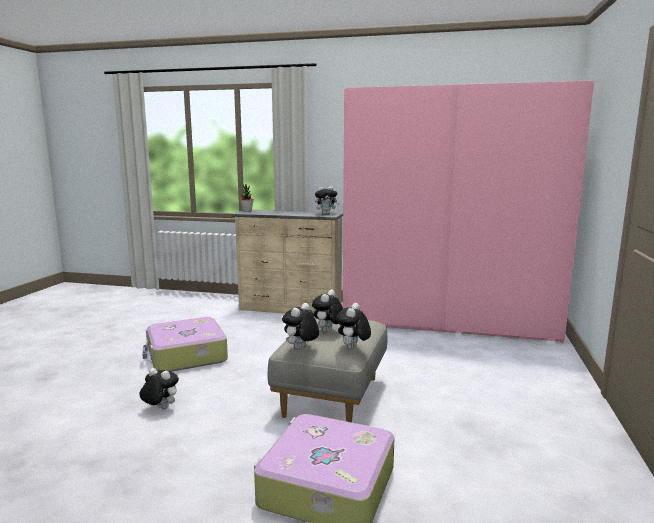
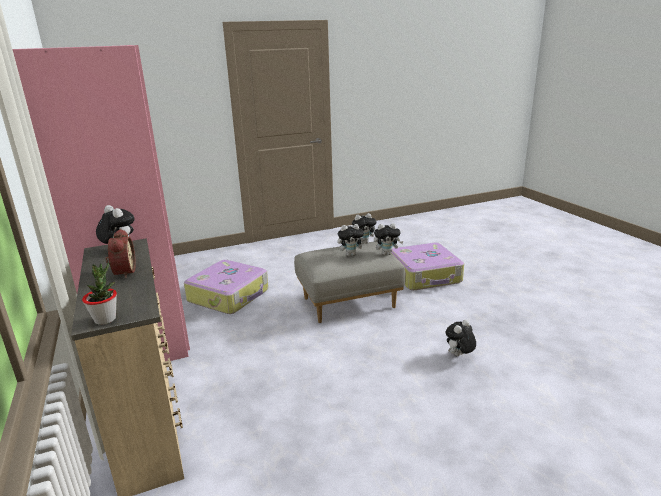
camera: 125 degrees left, 10 degrees up
plush toy [139,368,179,409] -> plush toy turned 60 degrees clockwise [445,319,476,356]
suitcase [142,317,228,372] -> suitcase moved to [184,260,269,314]
none -> alarm clock [105,229,136,278]

